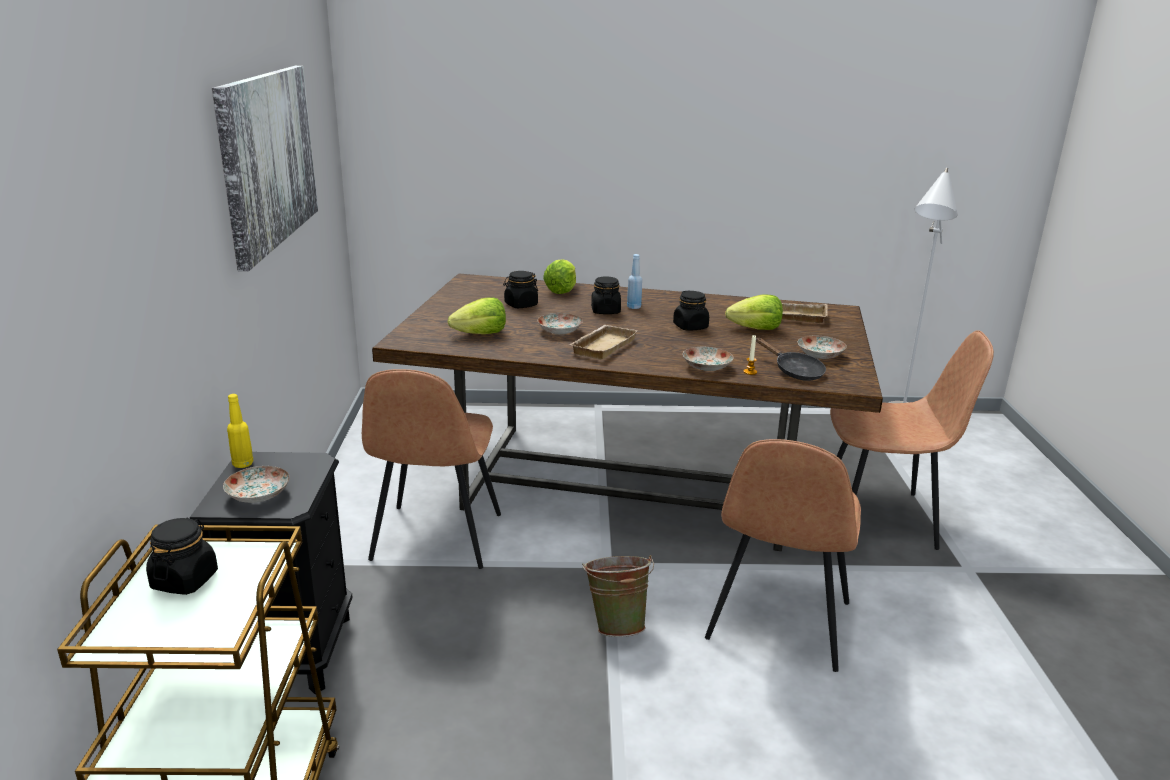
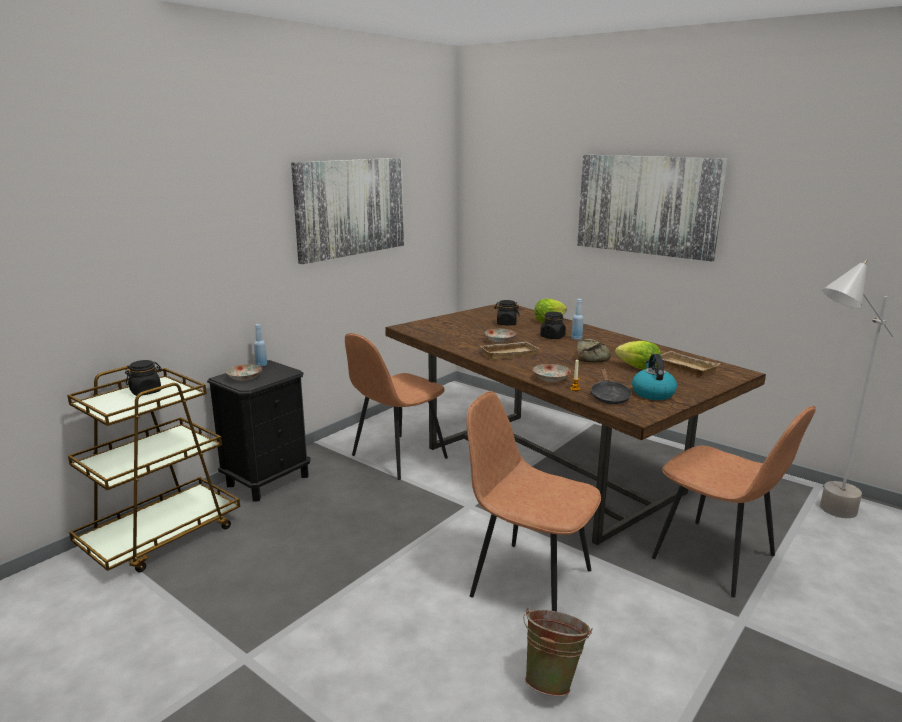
camera: 40 degrees right, 5 degrees down
yellow bottle [227,394,254,468] -> blue bottle [254,324,267,367]
lettuce [448,297,506,334] -> none
green bucket [582,555,654,637] -> green bucket moved to [523,607,593,696]
black jar [673,290,709,331] -> bread [577,339,611,363]
brown chair [705,439,861,672] -> brown chair turned 60 degrees clockwise [466,391,601,611]
plate [798,335,847,359] -> kettle [632,354,677,400]
none -> picture [577,155,728,262]

